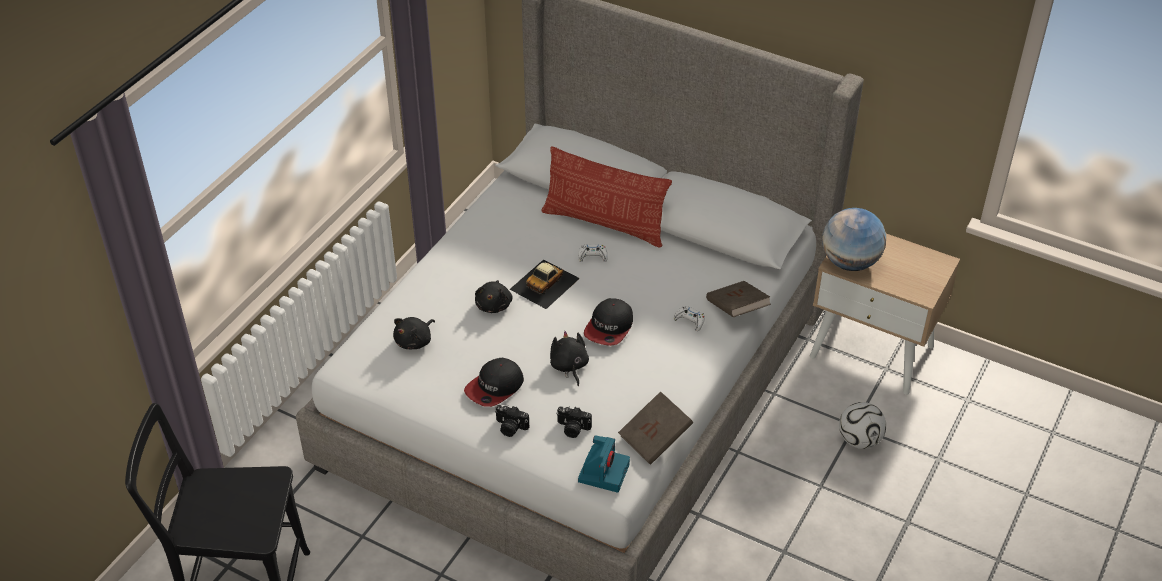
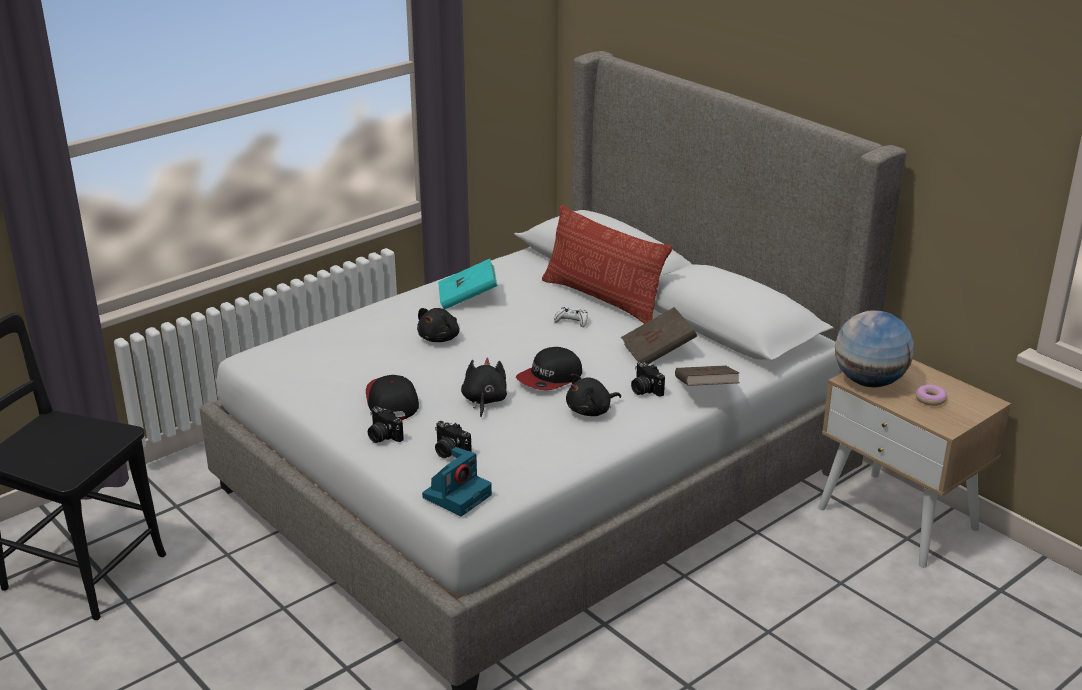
camera: 20 degrees right, 15 degrees down
black plush toy [393,317,435,349] -> black plush toy moved to [566,374,621,416]
cap [464,358,524,407] -> cap turned 105 degrees clockwise [366,375,419,420]
toy car [510,259,580,309] -> none
brown book [618,391,693,465] -> brown book moved to [621,307,697,364]
white game controller [673,306,705,331] -> camera [631,361,665,397]
football [839,402,886,449] -> none
none -> turquoise book [438,259,497,310]
none -> donut [916,385,947,406]

